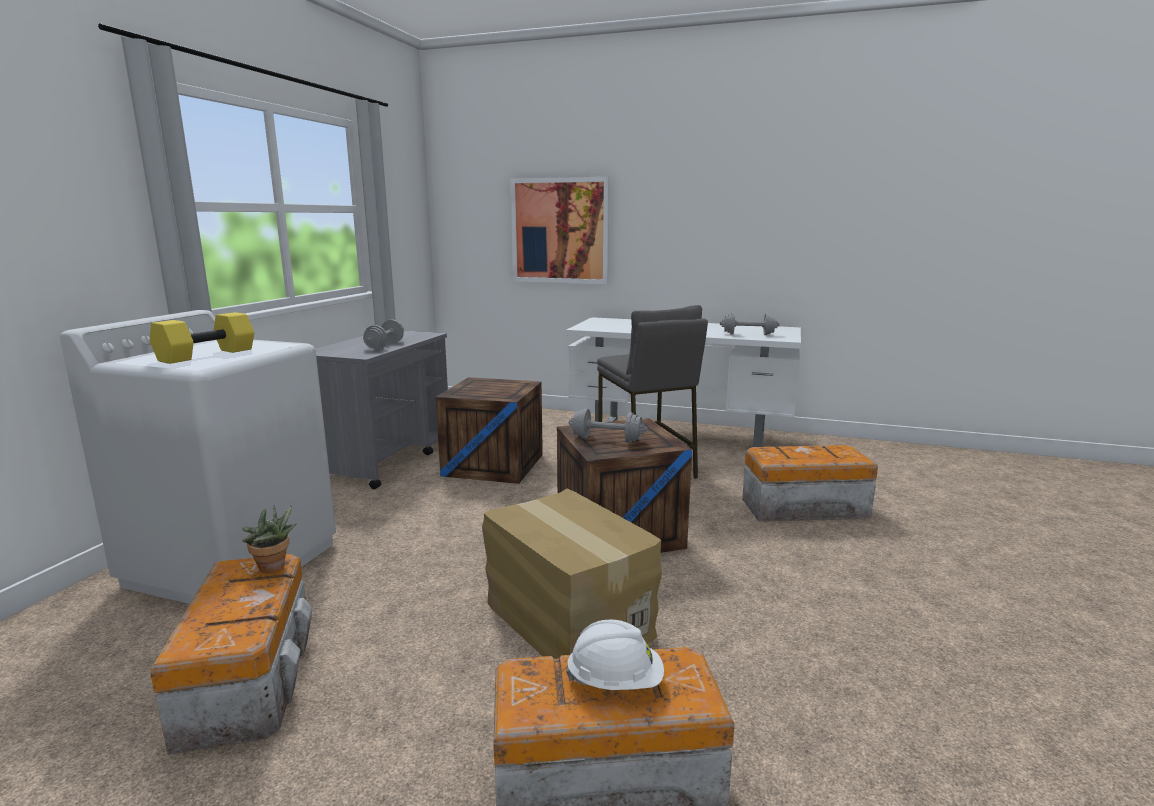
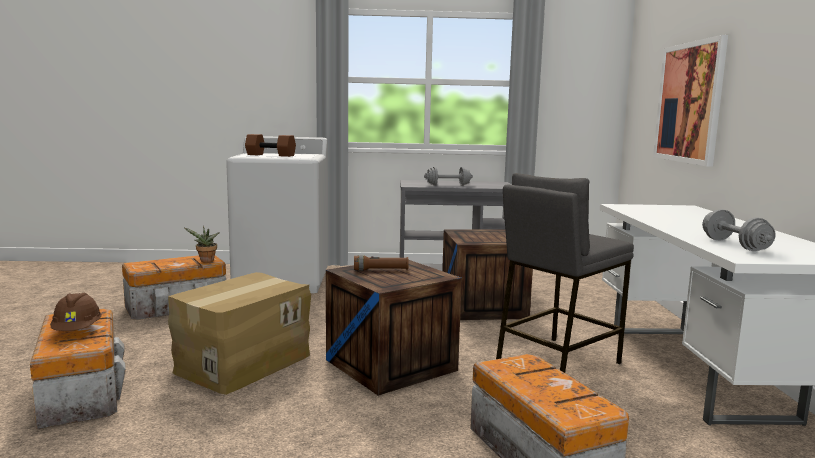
camera: 70 degrees right, 5 degrees down
yellow dumbbell [150,312,254,364] -> brown dumbbell [245,134,296,157]
white hard hat [566,620,664,690] -> brown hard hat [50,293,102,331]
grey dumbbell [569,409,647,443] -> brown flashlight [354,255,409,271]

